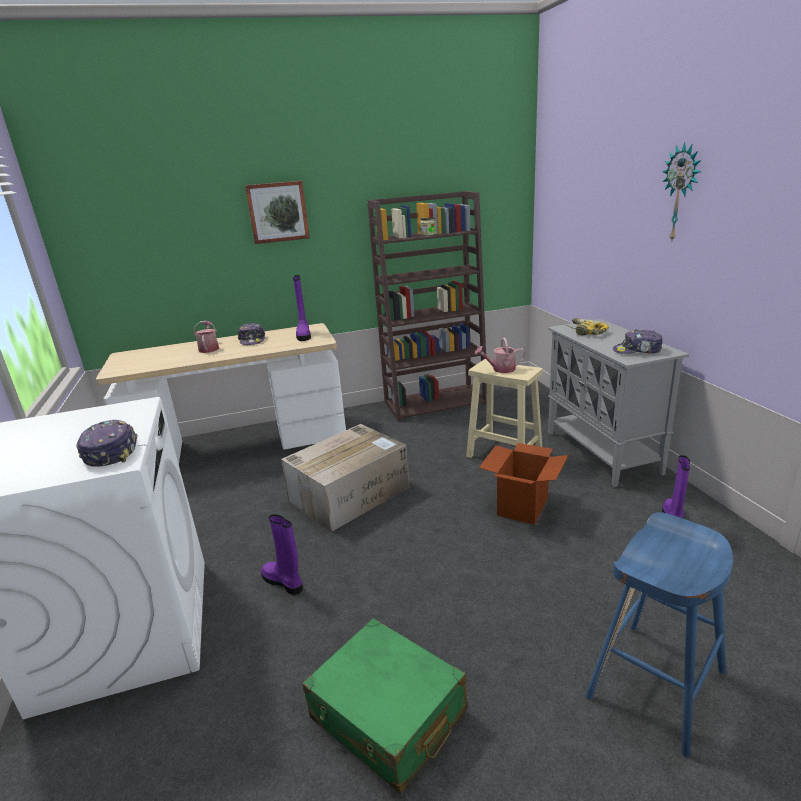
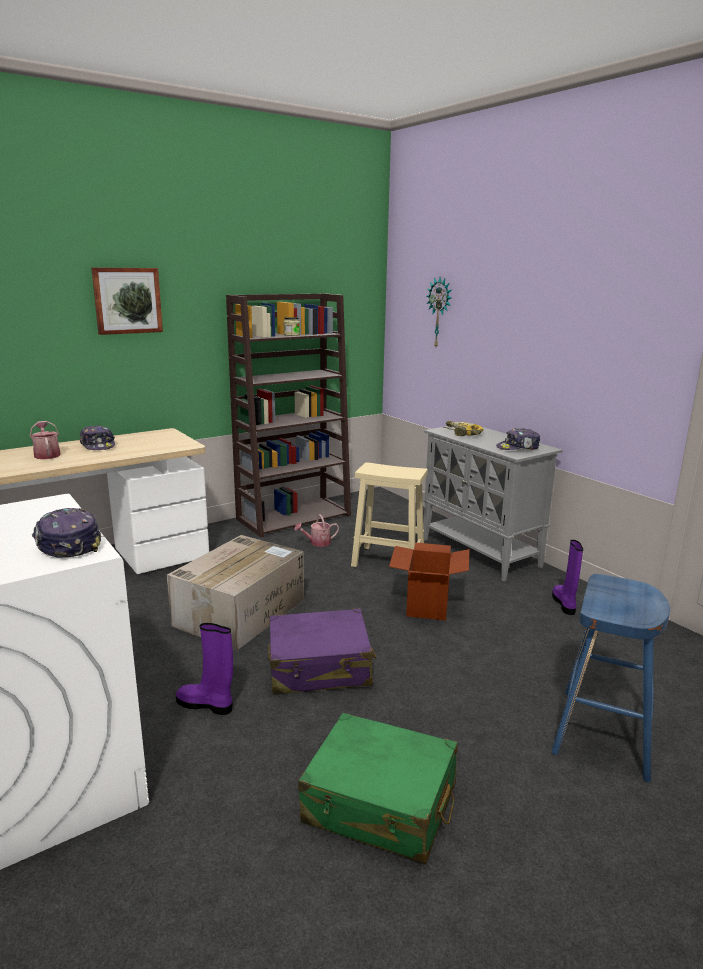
camera: 20 degrees left, 5 degrees down
purple boot [293,275,311,341] -> none
watering can [475,338,526,373] -> watering can moved to [294,514,339,547]
wall clock [662,142,701,243] -> wall clock moved to [426,277,452,347]
none -> purple suitcase [268,608,376,695]

